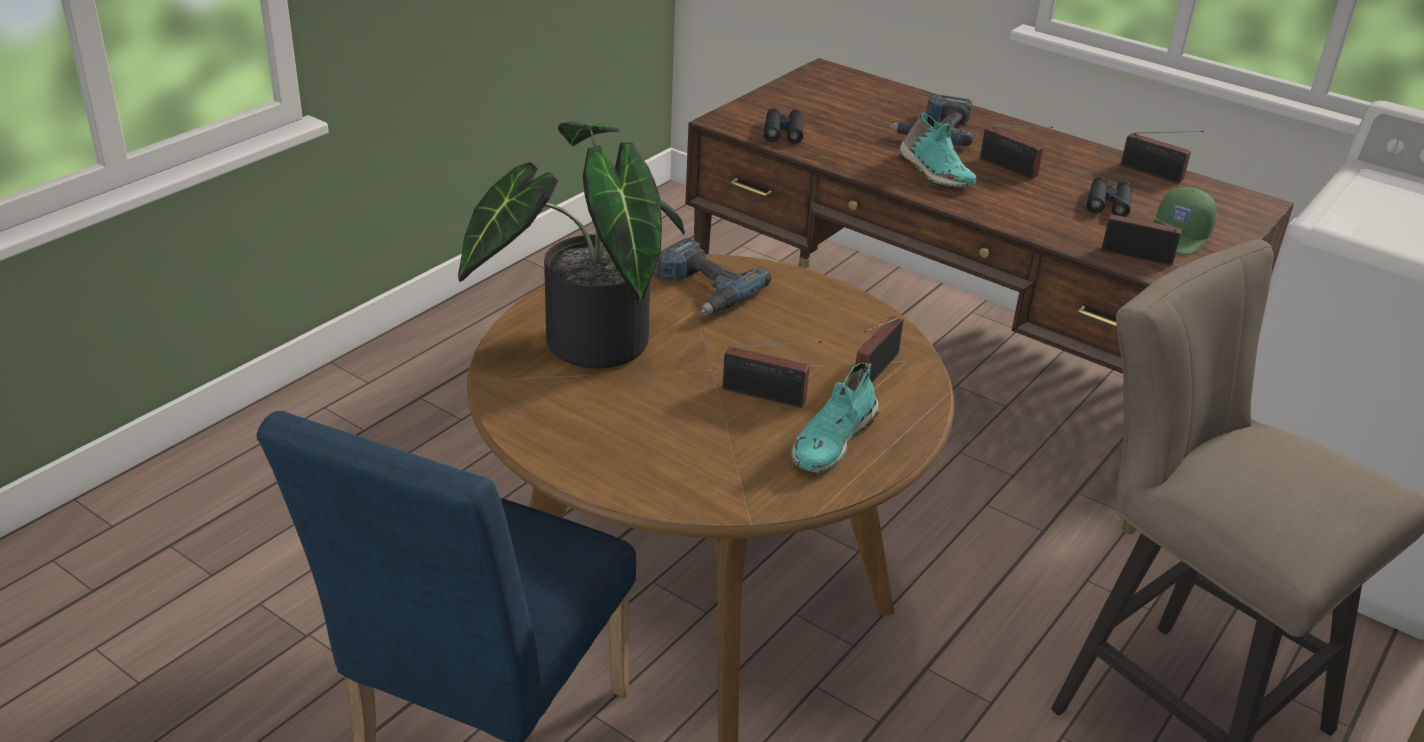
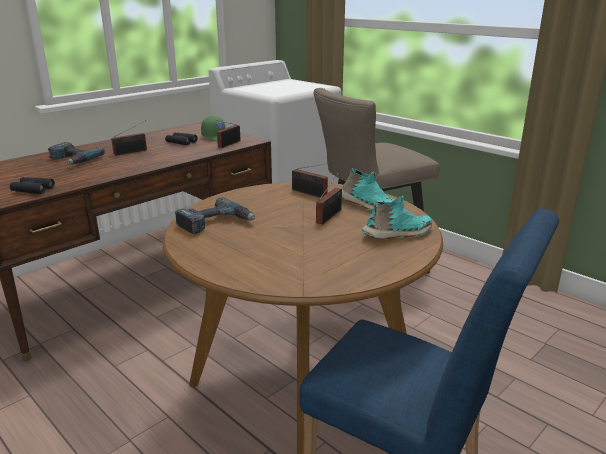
camera: 80 degrees left, 10 degrees down
potted plant [458,121,685,369] -> none
turquoise shoe [900,112,976,187] -> turquoise shoe moved to [361,196,432,239]
radio [1121,131,1204,183] -> none

